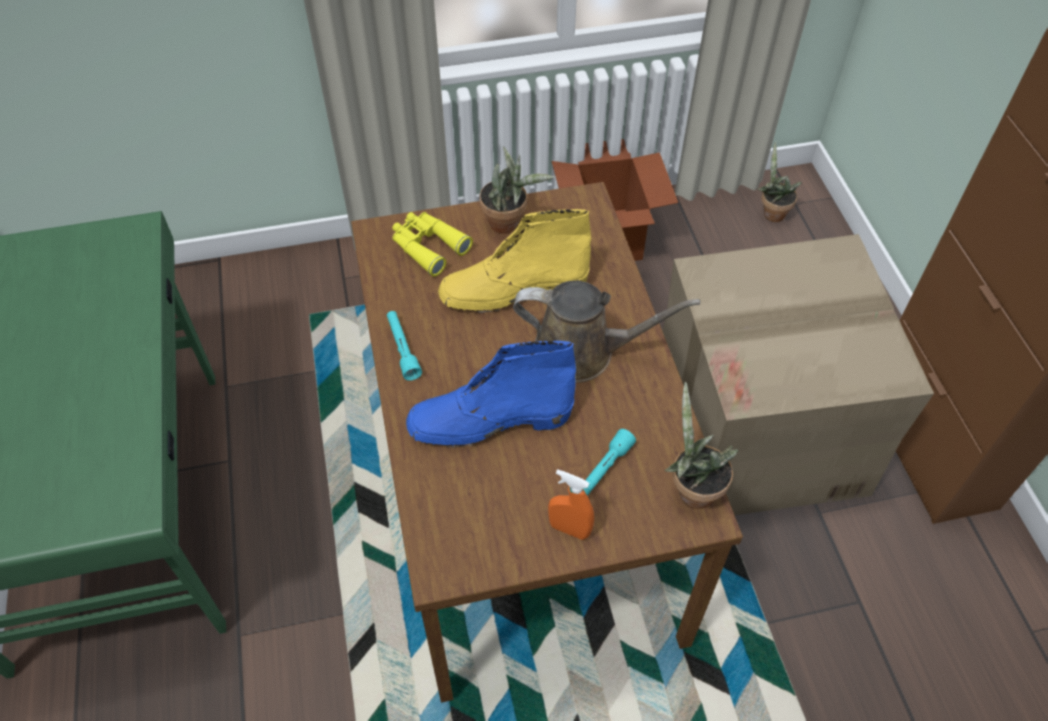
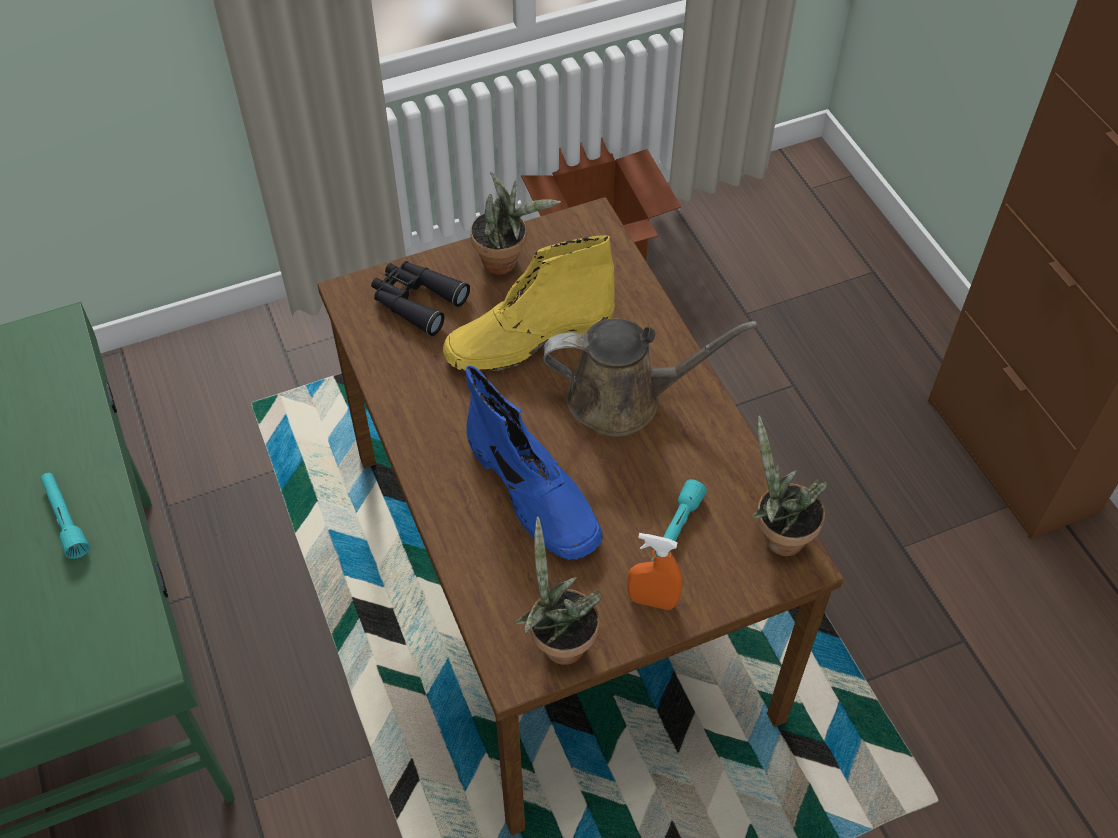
camera: 10 degrees left, 0 degrees up
turquoise flashlight [387,311,422,381] -> turquoise flashlight moved to [41,473,90,559]
yellow binoculars [392,212,473,277] -> black binoculars [371,261,470,336]
blue boot [406,341,576,448] -> blue boot turned 105 degrees counterclockwise [466,366,603,560]
cardboard box [662,234,934,515] -> none
potted plant [758,141,802,222] -> potted plant moved to [514,517,602,665]

